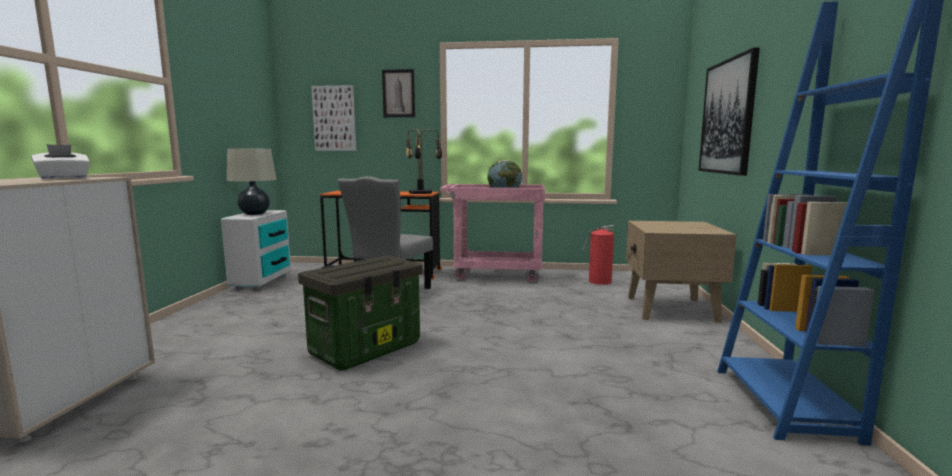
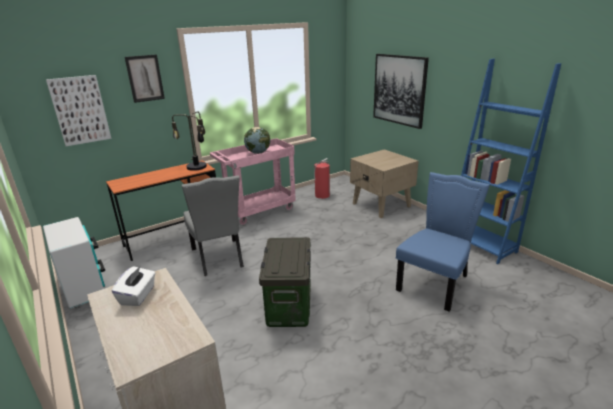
camera: 40 degrees left, 15 degrees up
beige table lamp [227,149,277,215] -> none
none -> blue chair [395,172,490,312]

